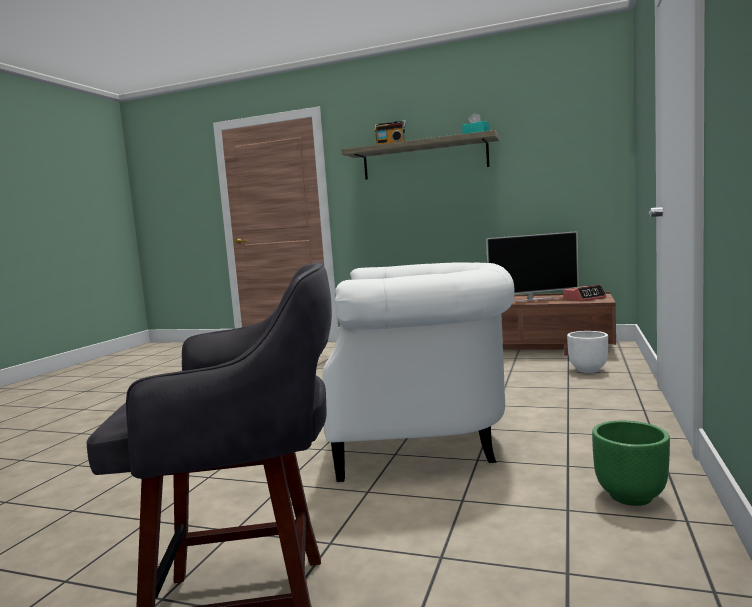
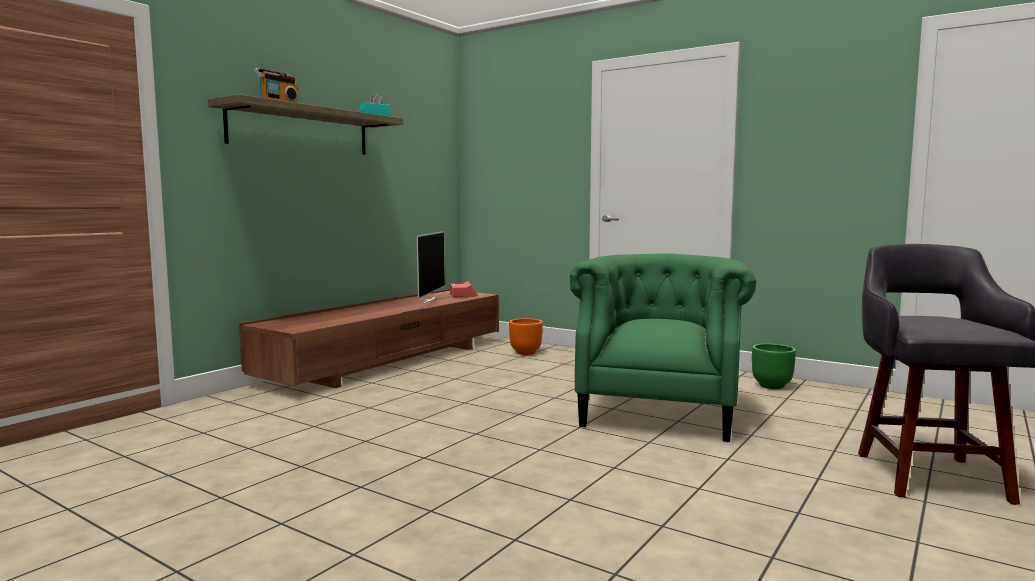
camera: 75 degrees left, 0 degrees up
white armchair [322,262,515,482] -> green armchair [570,253,756,442]
white planter [567,331,608,373] -> orange planter [509,318,543,355]

